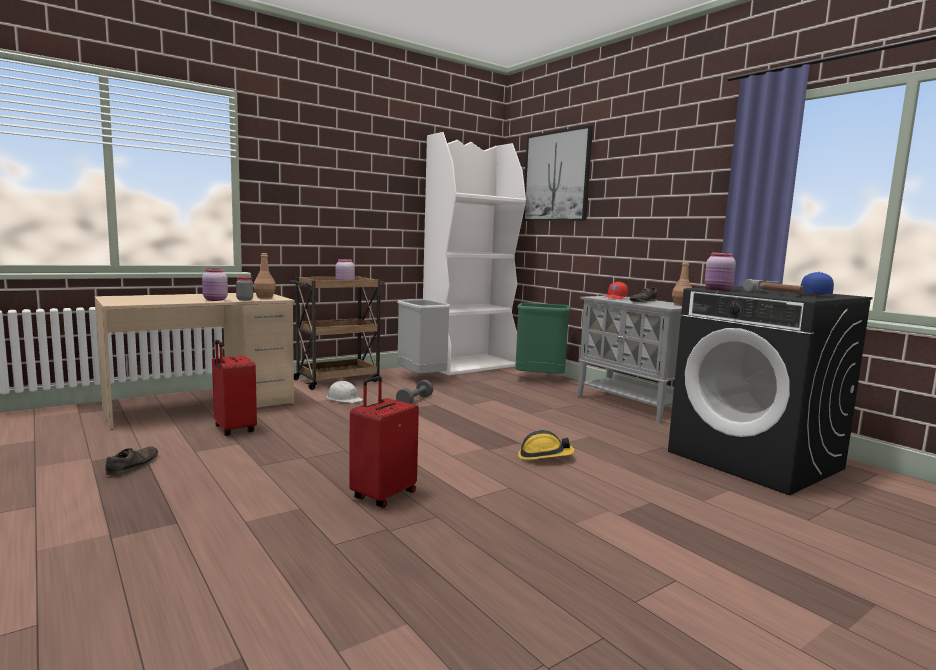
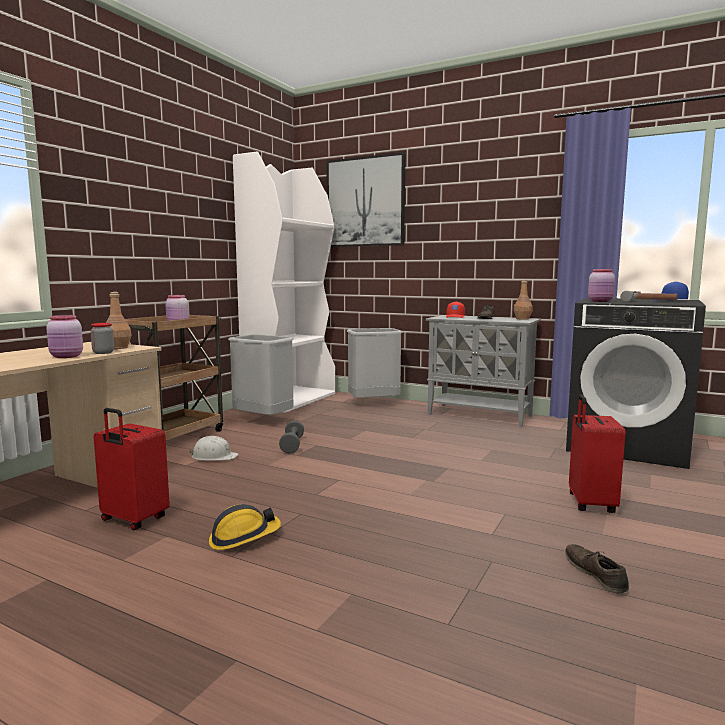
camera: 25 degrees left, 0 degrees up
brown shoe [105,446,158,475] -> brown shoe moved to [565,544,629,593]
red suitcase [349,376,419,508] -> red suitcase moved to [569,394,626,513]
green trash can [515,303,571,374] -> grey trash can [347,328,403,398]
hard hat [518,430,574,460] -> hard hat moved to [209,504,281,550]

